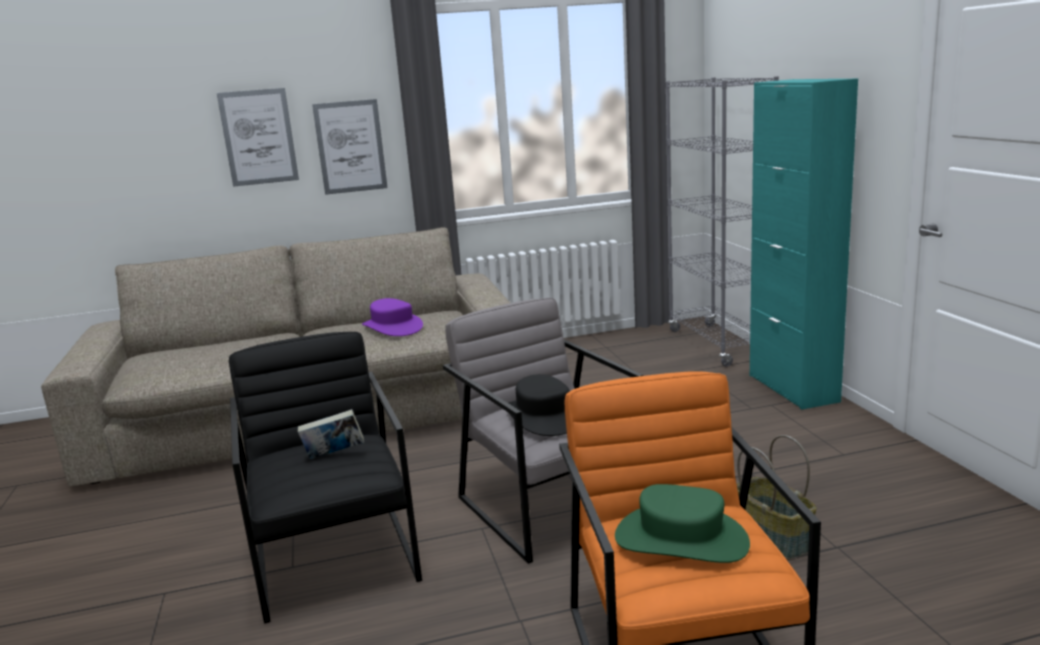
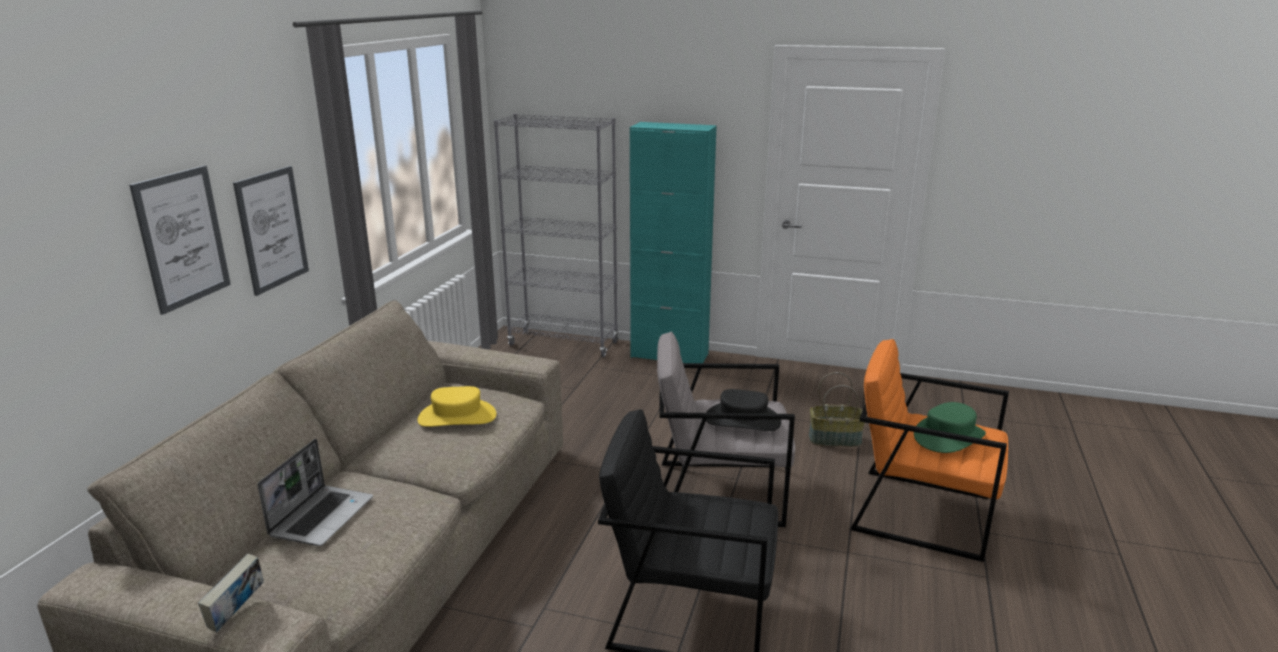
camera: 60 degrees left, 5 degrees up
book [298,409,364,459] -> book moved to [198,554,264,632]
purple hat [362,298,423,336] -> yellow hat [417,386,496,427]
none -> laptop [258,439,373,546]

